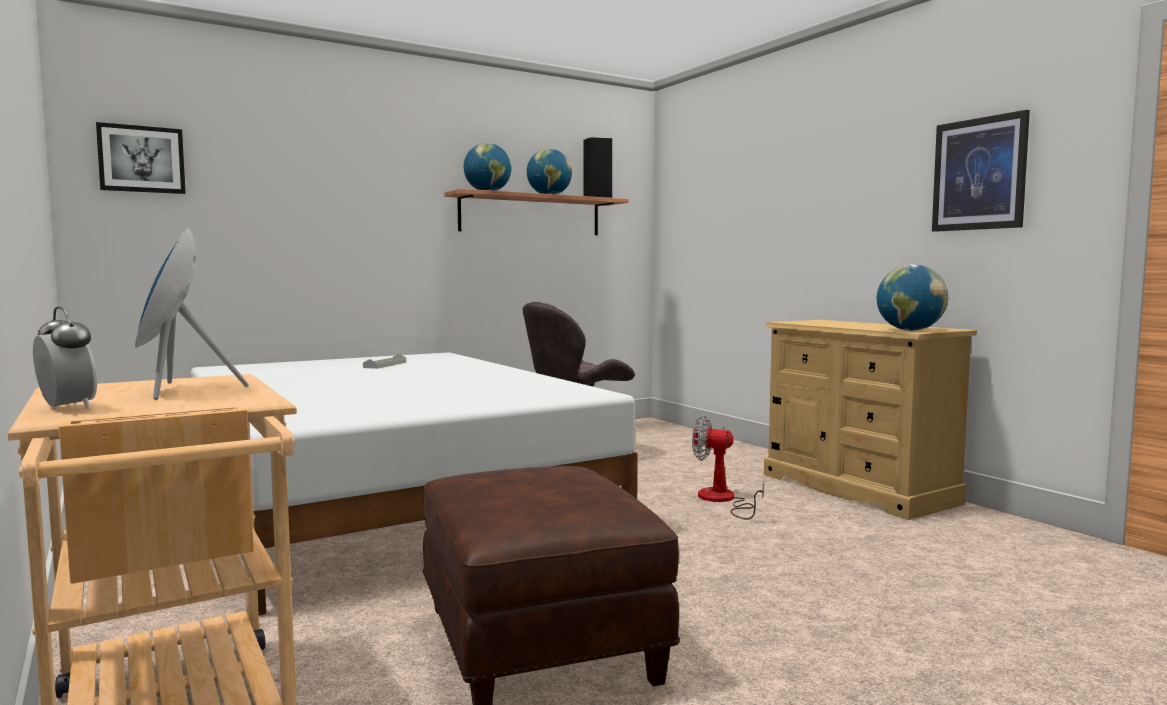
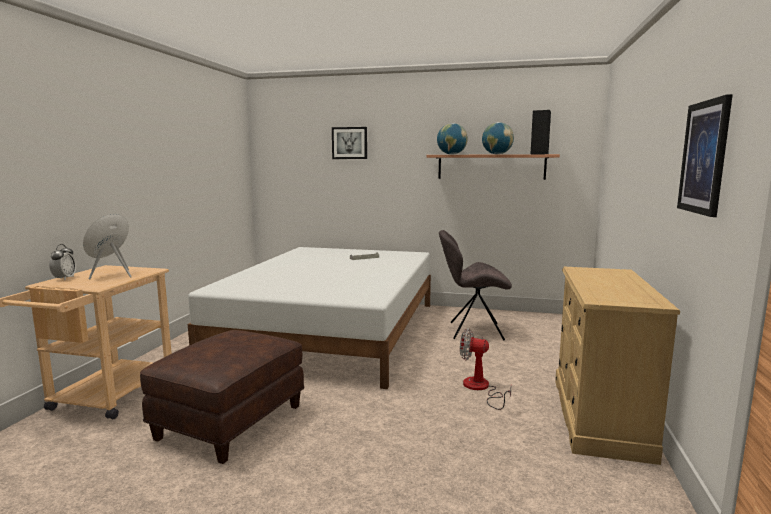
camera: 45 degrees right, 5 degrees up
picture [96,122,186,194] -> picture moved to [332,127,367,159]
fan [692,416,764,520] -> fan turned 45 degrees counterclockwise [460,328,512,410]
globe [877,265,948,331] -> none

